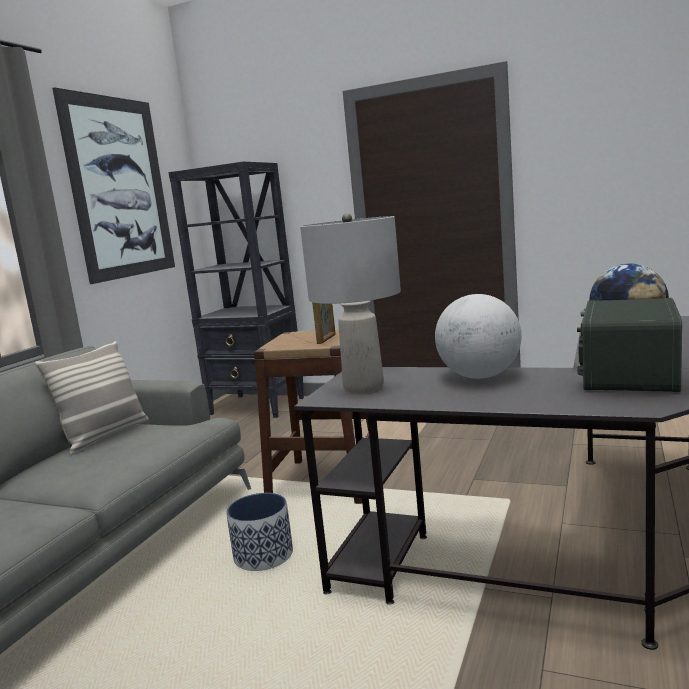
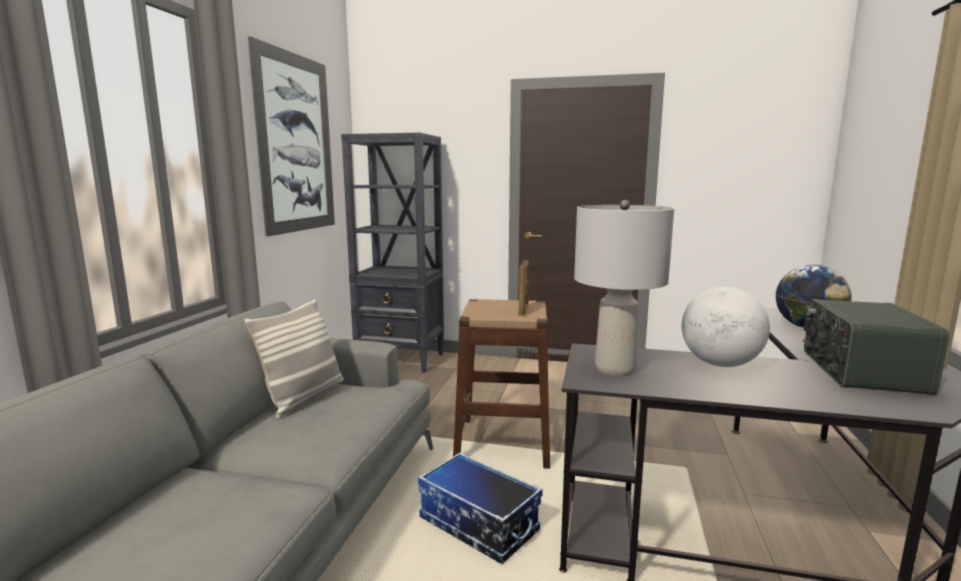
camera: 10 degrees left, 0 degrees up
planter [226,493,293,571] -> storage box [418,453,543,564]

